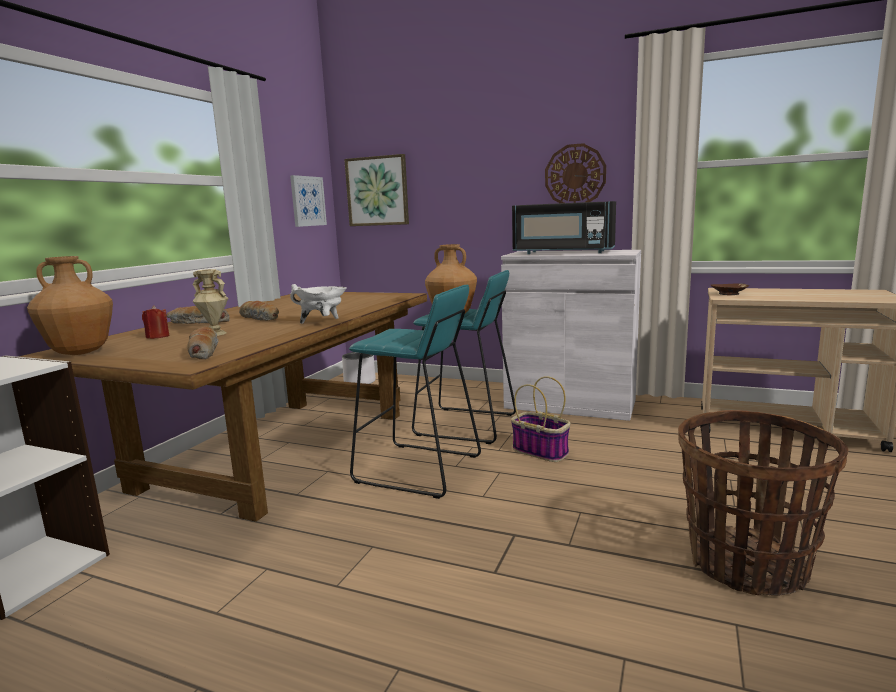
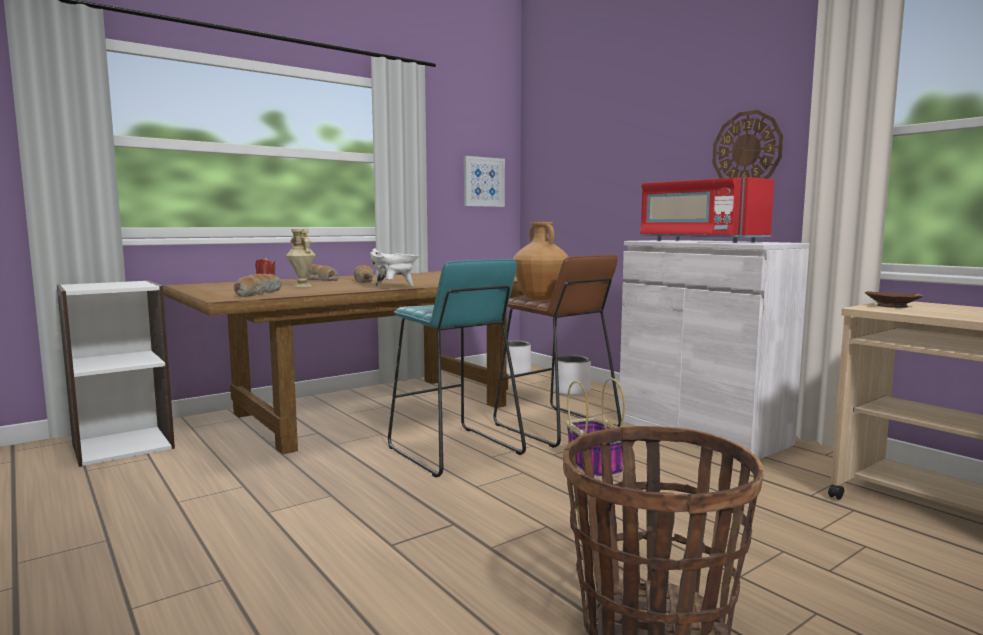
camera: 30 degrees right, 5 degrees down
brown vase [27,256,113,355] -> none
picture [344,154,409,226] -> none
turquoise stool [412,270,516,444] -> brown stool [494,255,621,448]
black microwave [512,201,616,254] -> red microwave [640,177,774,243]
none -> white planter [553,355,591,396]

